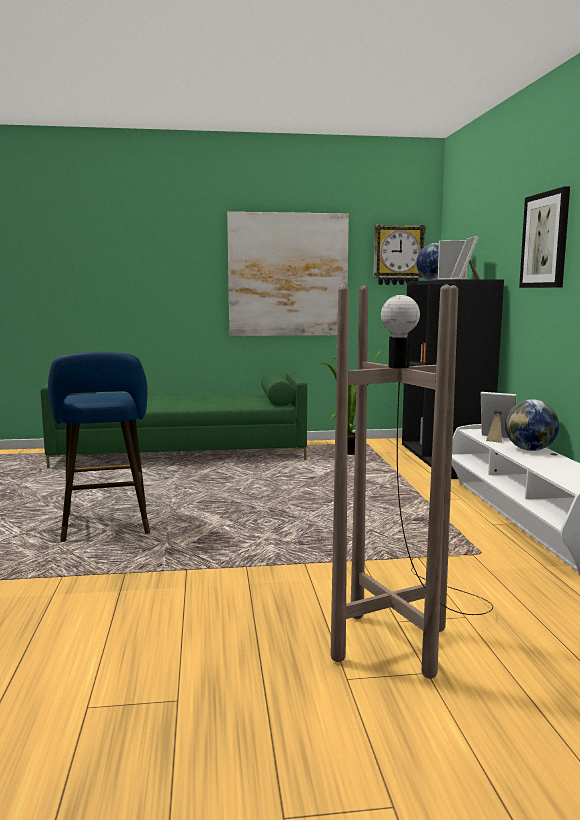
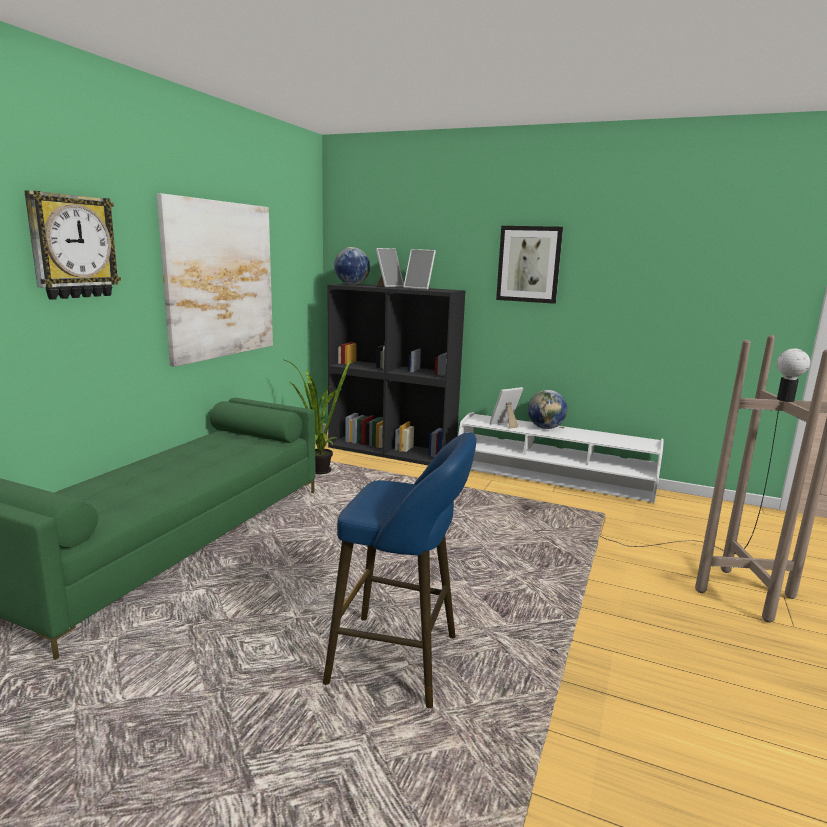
camera: 60 degrees left, 5 degrees up
wall clock [373,225,426,285] -> wall clock moved to [24,190,121,300]

